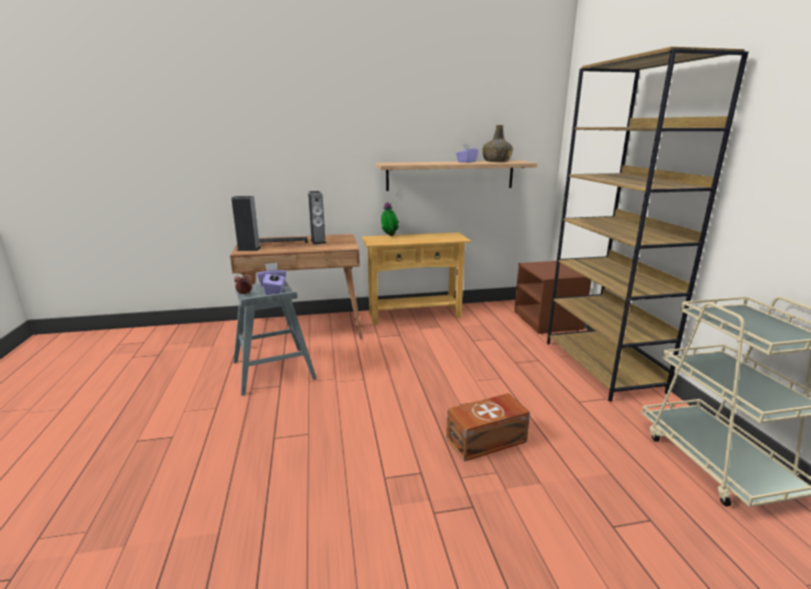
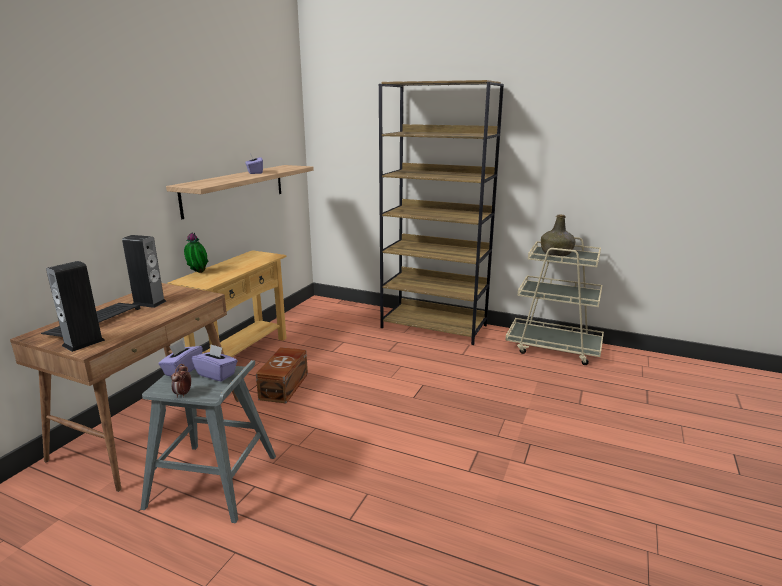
camera: 55 degrees left, 0 degrees up
brown storage box [446,393,530,461] -> brown storage box moved to [256,347,308,403]
green bottle [483,125,513,162] -> green bottle moved to [541,214,575,256]
brown nightstand [514,261,591,334] -> none

